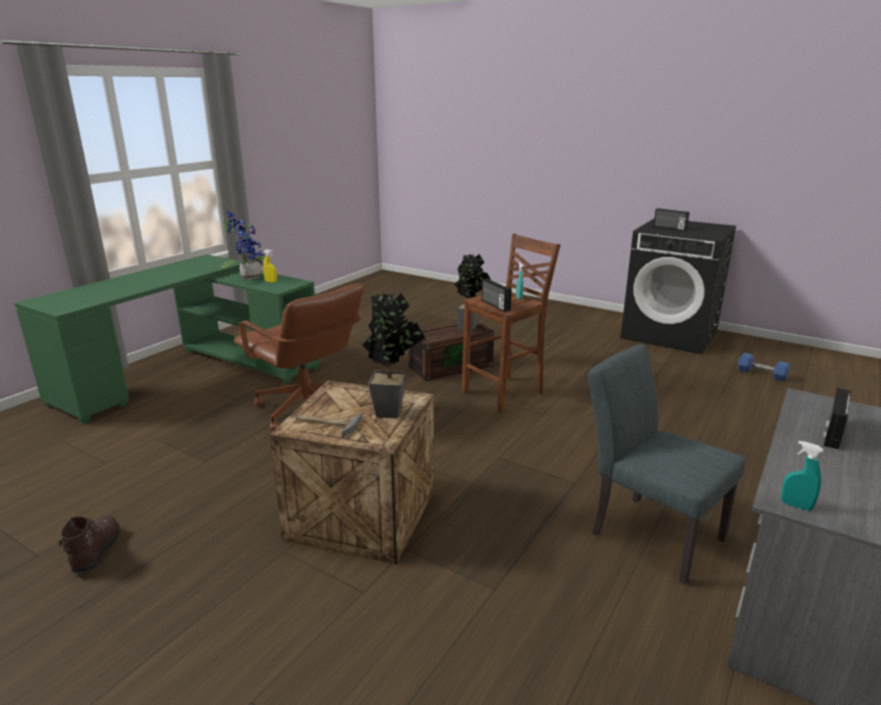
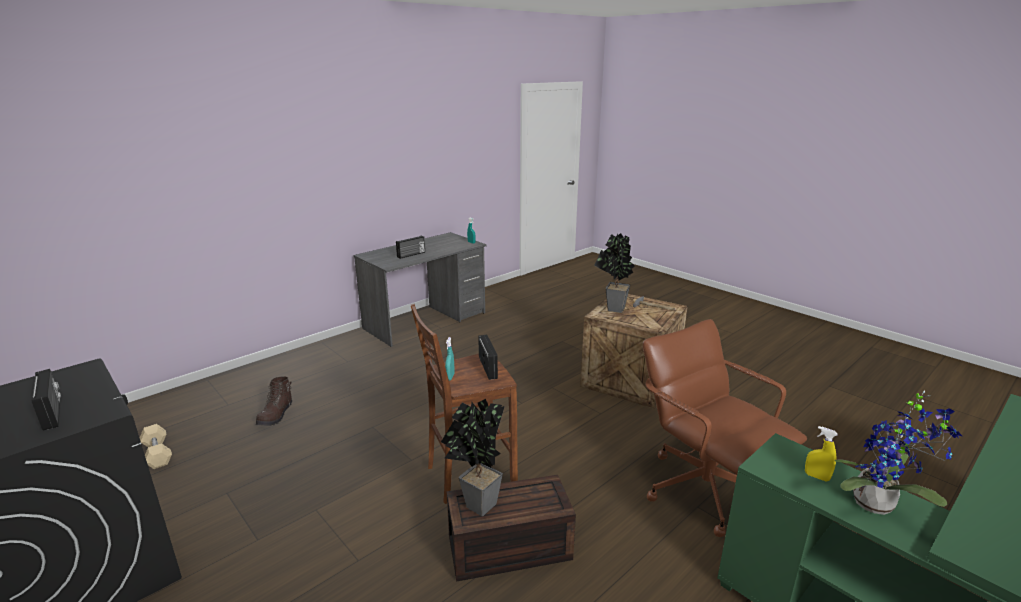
camera: 165 degrees left, 0 degrees up
brown boot [59,516,120,574] -> brown boot moved to [256,376,292,426]
grey chair [588,344,746,585] -> none
blue dumbbell [738,353,790,382] -> beige dumbbell [140,424,172,469]

